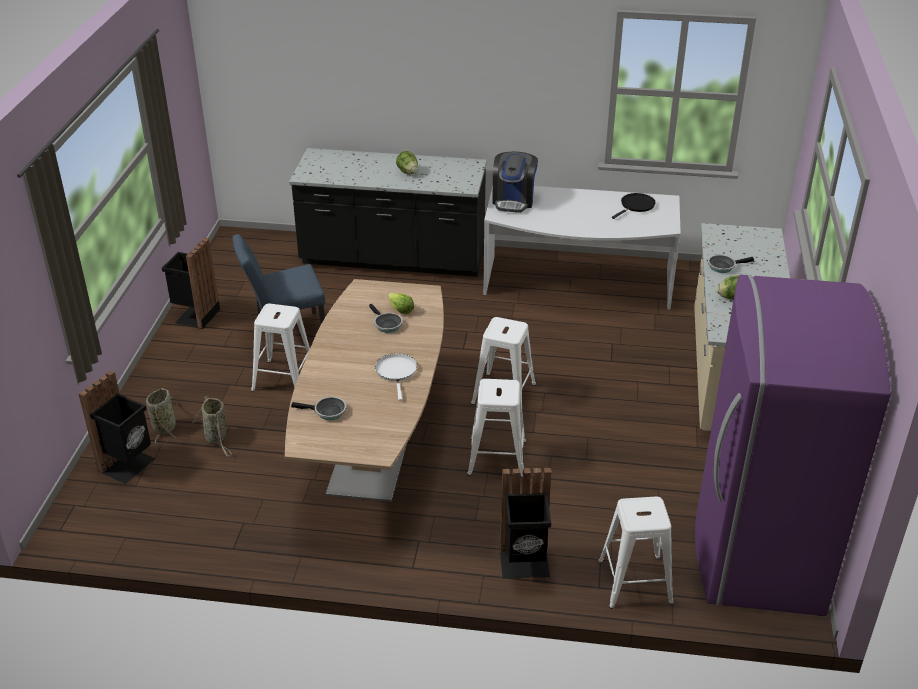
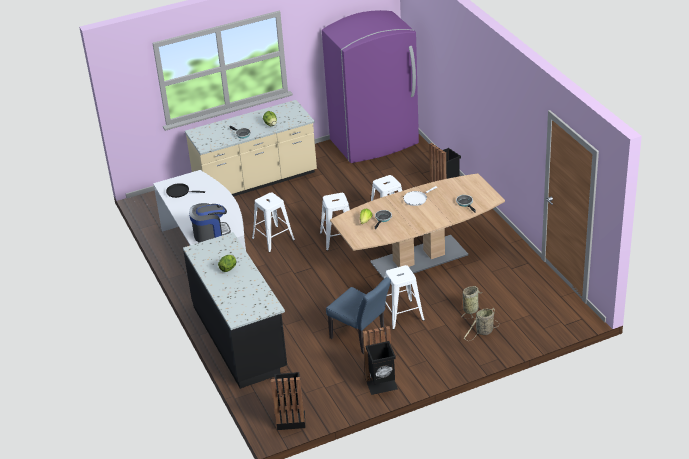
camera: 120 degrees left, 0 degrees up
black trash can [79,370,155,484] -> black trash can moved to [271,372,305,430]
white stool [598,497,674,609] -> white stool moved to [252,192,295,253]

